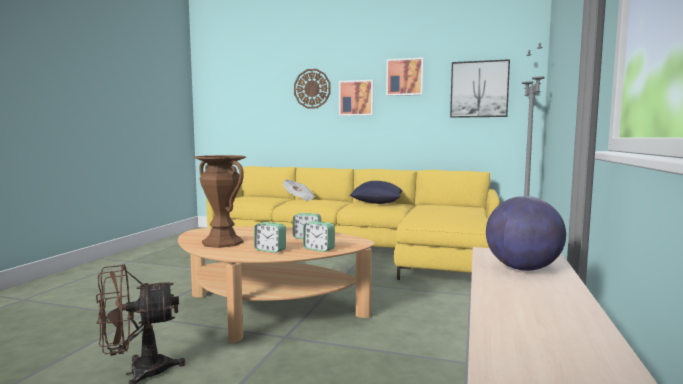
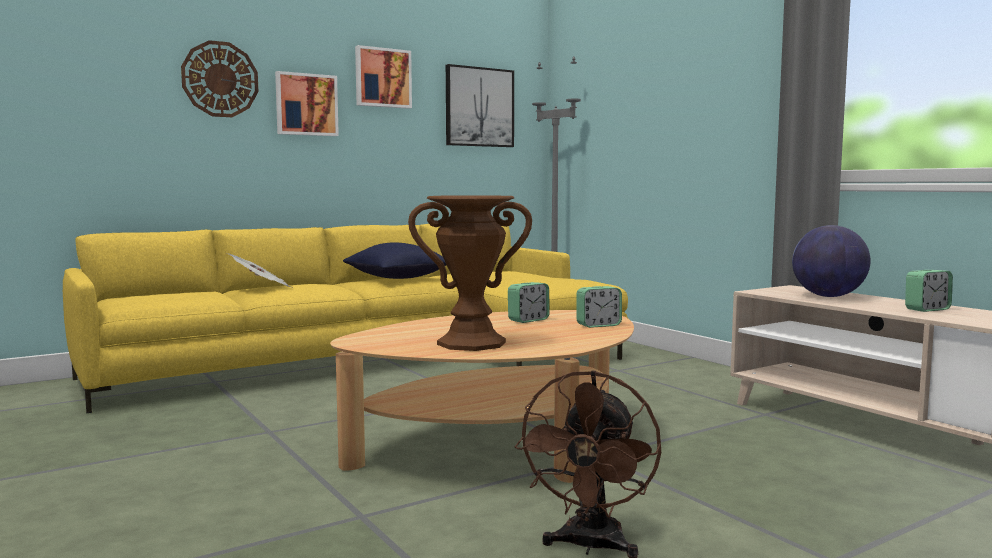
camera: 50 degrees left, 0 degrees up
alarm clock [254,222,286,253] -> alarm clock moved to [905,270,953,312]

